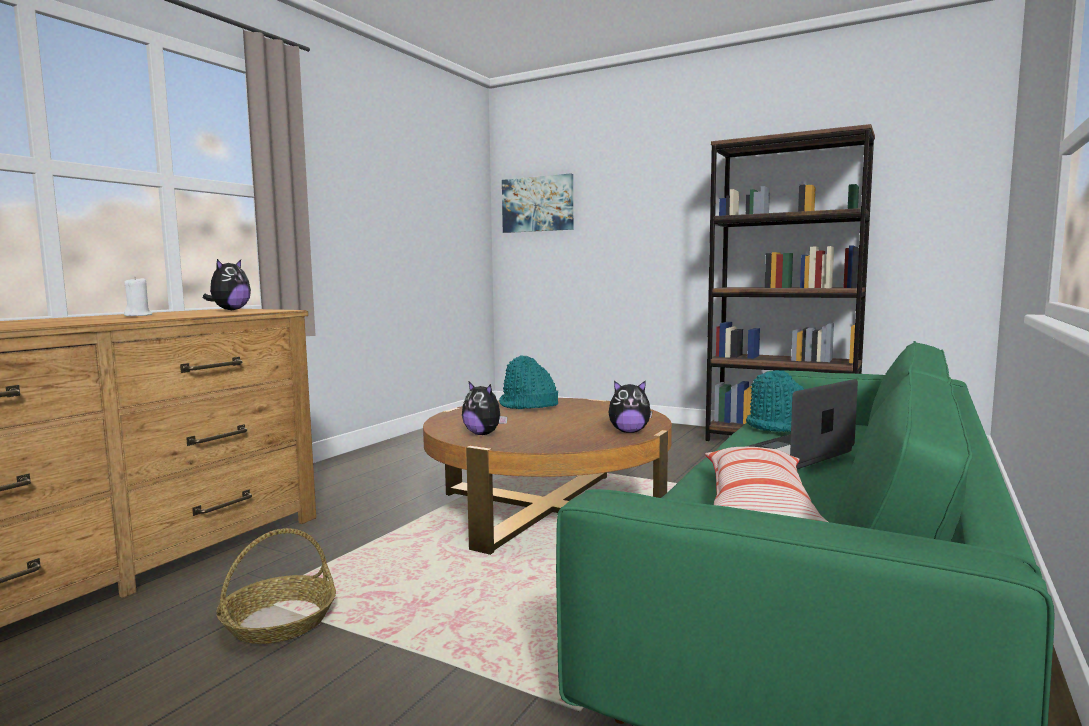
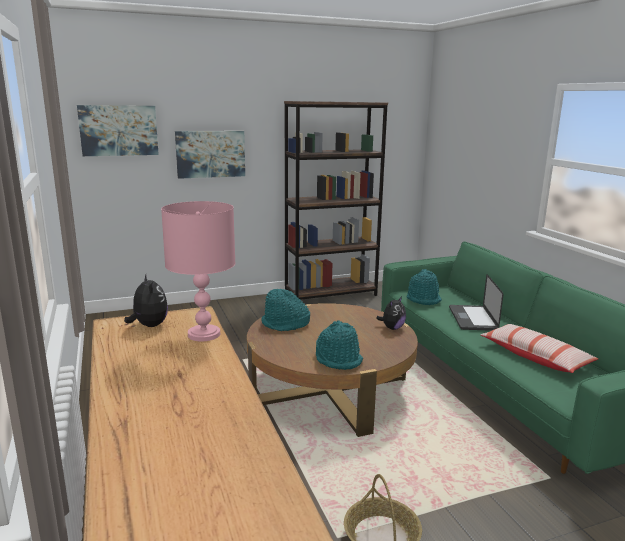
camera: 50 degrees left, 10 degrees up
white candle [124,276,152,316] -> none
plush toy [462,382,508,435] -> turquoise hat [316,320,363,370]
none -> pink table lamp [161,201,236,341]
none -> picture [175,131,245,179]

